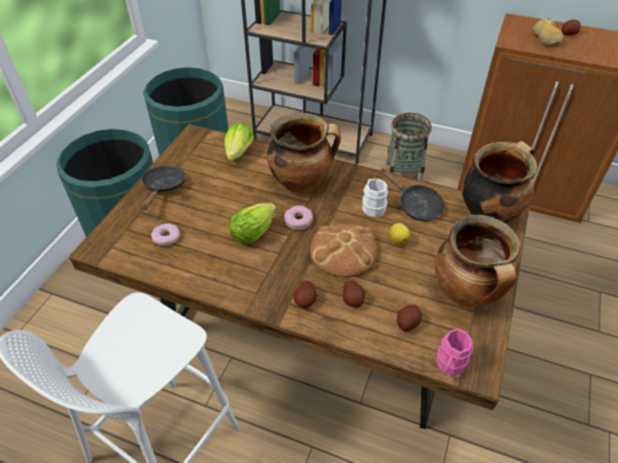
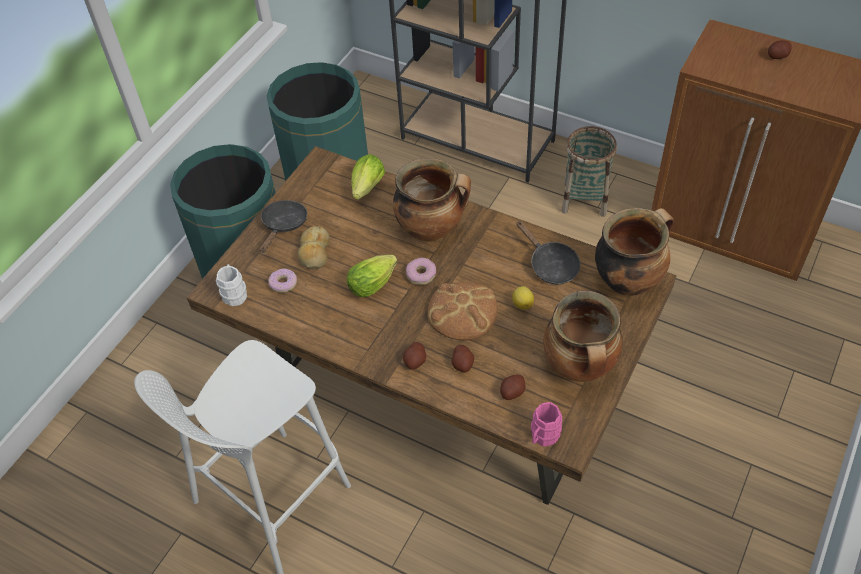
camera: 10 degrees right, 5 degrees up
white mug [362,178,388,217] -> white mug moved to [216,264,247,306]
bread [532,18,563,47] -> bread moved to [298,226,330,269]

